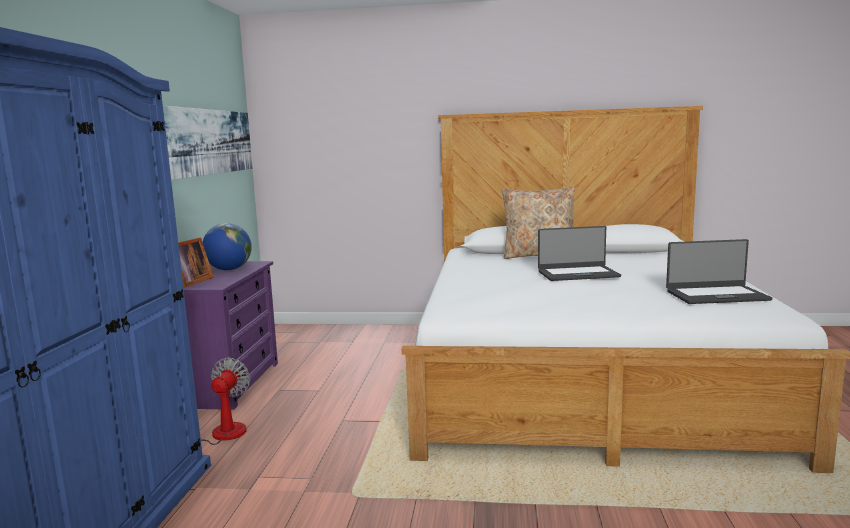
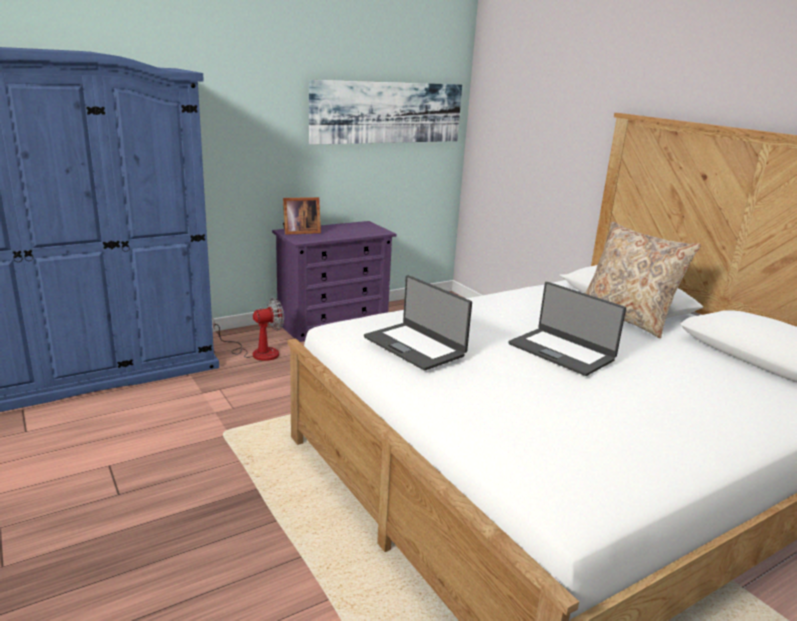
camera: 50 degrees right, 10 degrees up
globe [202,223,252,270] -> none
laptop [666,239,772,304] -> laptop moved to [364,275,472,371]

